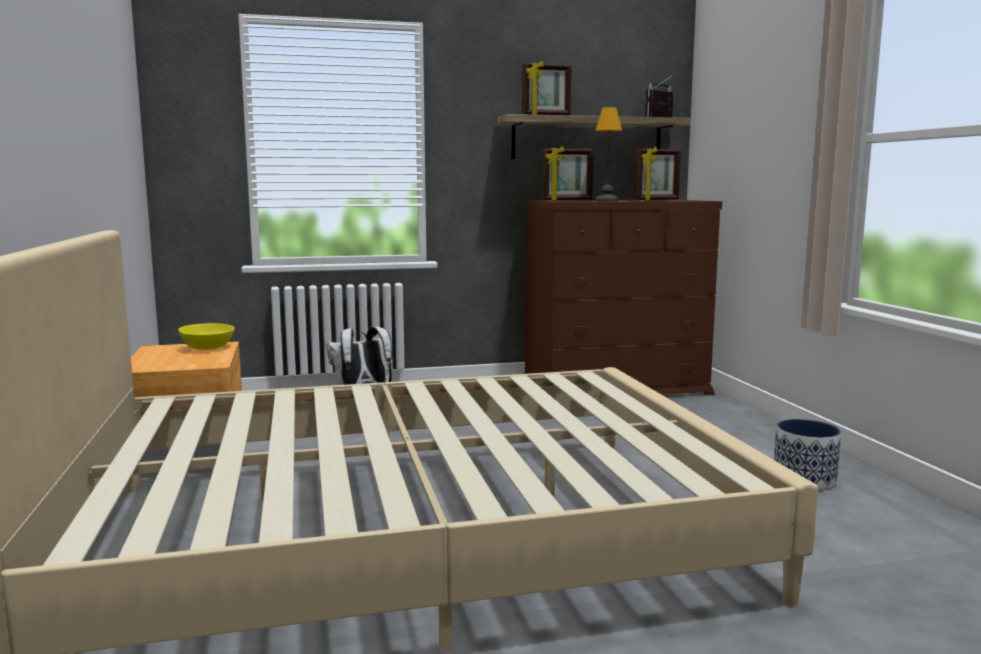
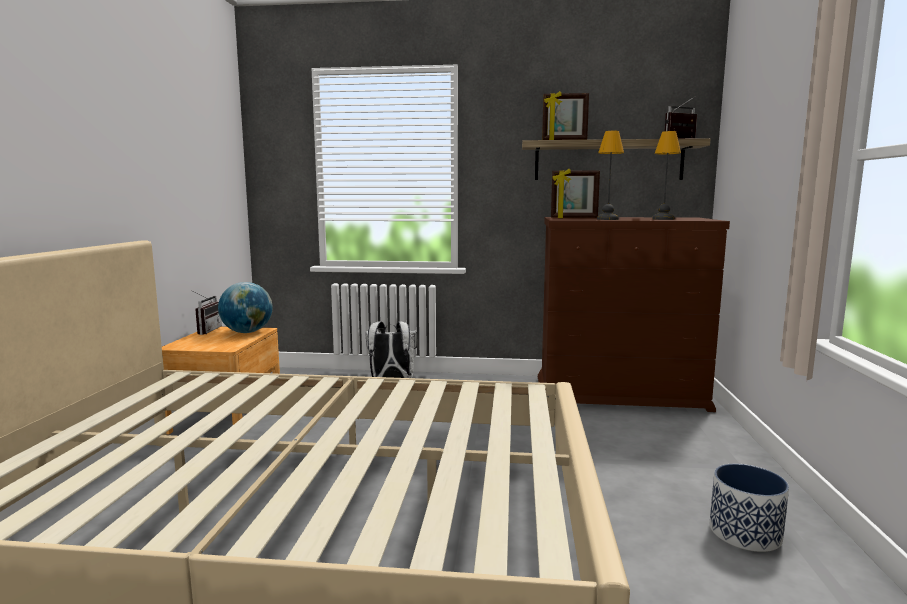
camera: 20 degrees right, 0 degrees up
yellow bowl [178,323,235,350] -> globe [218,282,272,333]
picture frame [633,147,681,201] -> table lamp [652,131,681,220]
none -> radio [191,290,222,335]

